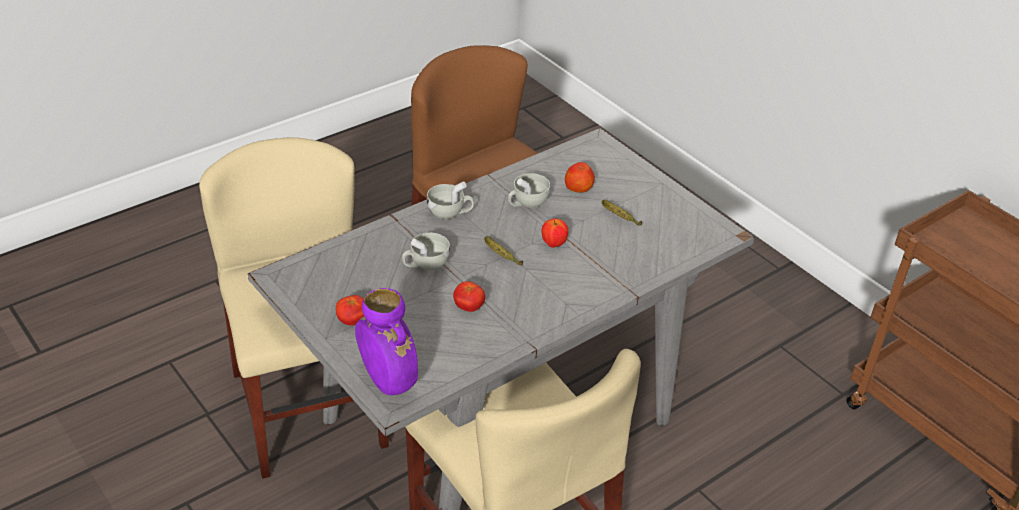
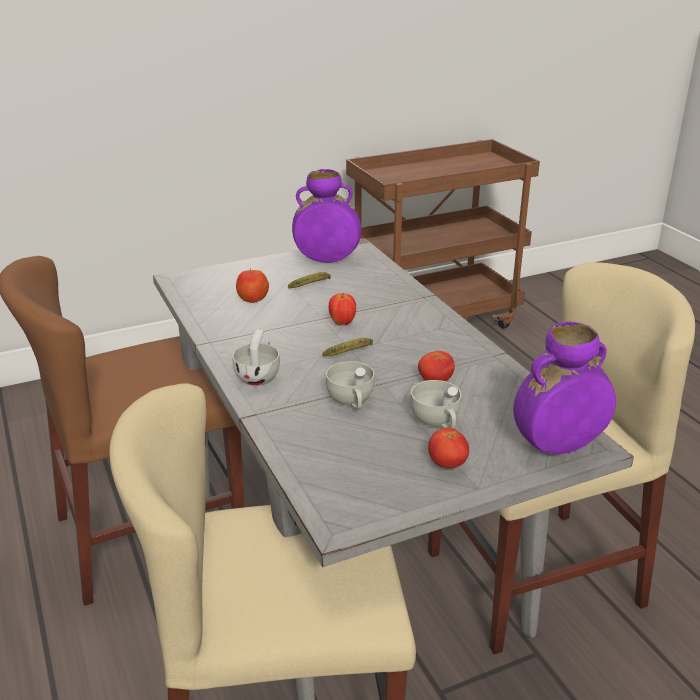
camera: 75 degrees left, 10 degrees down
white cup [508,173,550,208] -> white cup moved to [410,380,461,429]
none -> purple vase [292,169,361,263]

